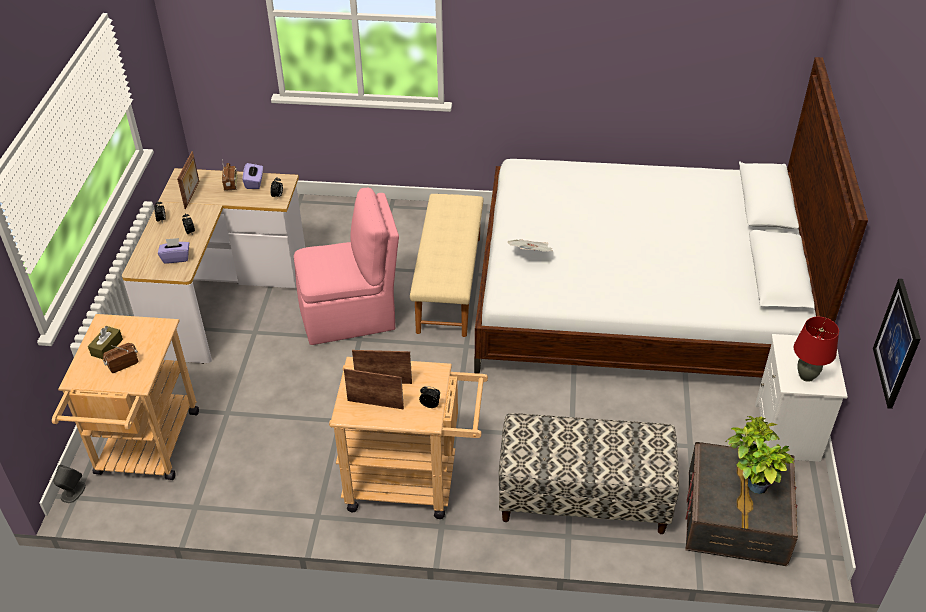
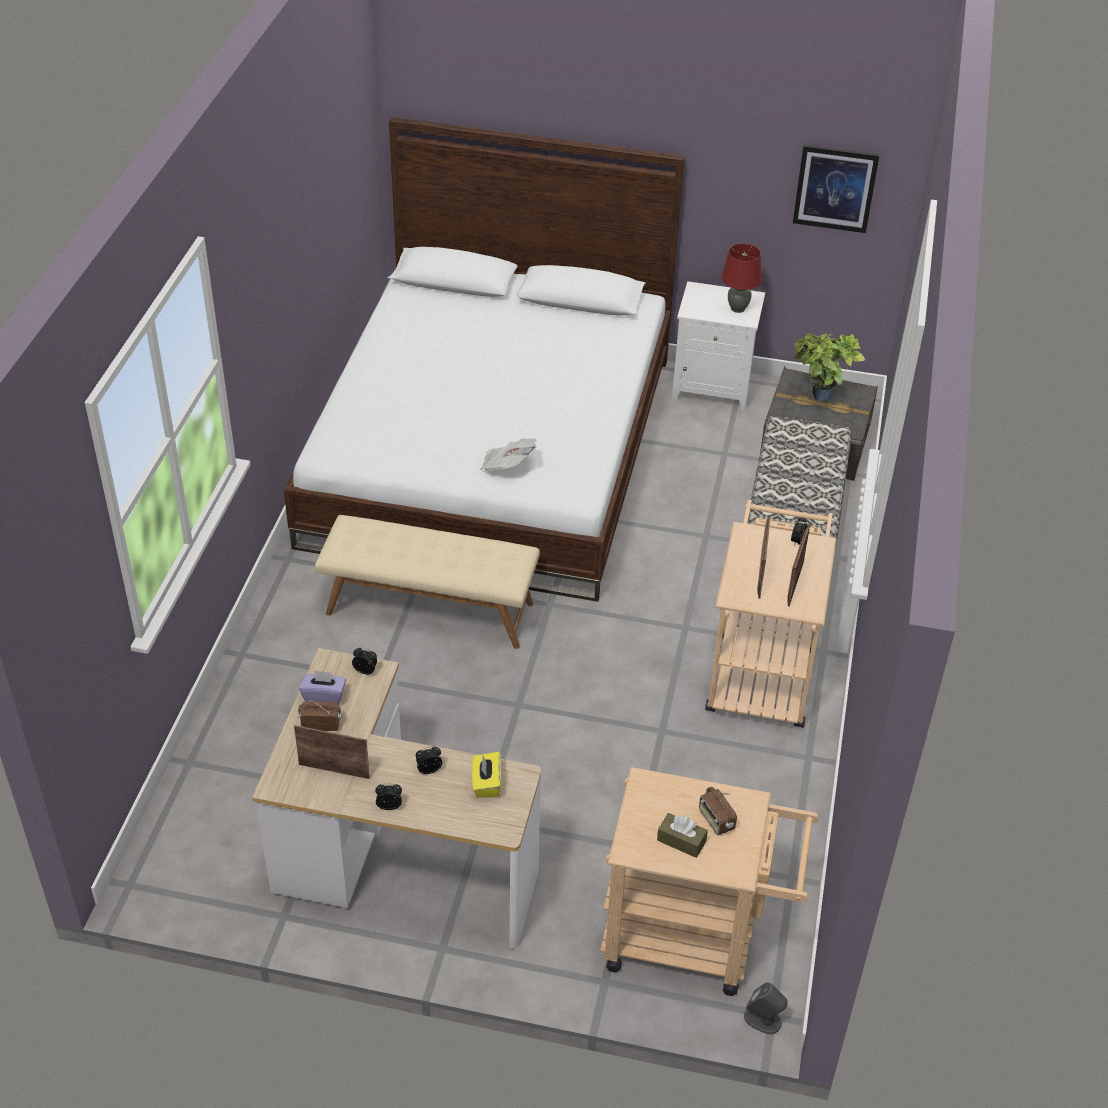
camera: 85 degrees left, 0 degrees up
purple tissue box [158,238,189,264] -> yellow tissue box [472,752,501,797]
pink chair [294,187,399,345] -> none

